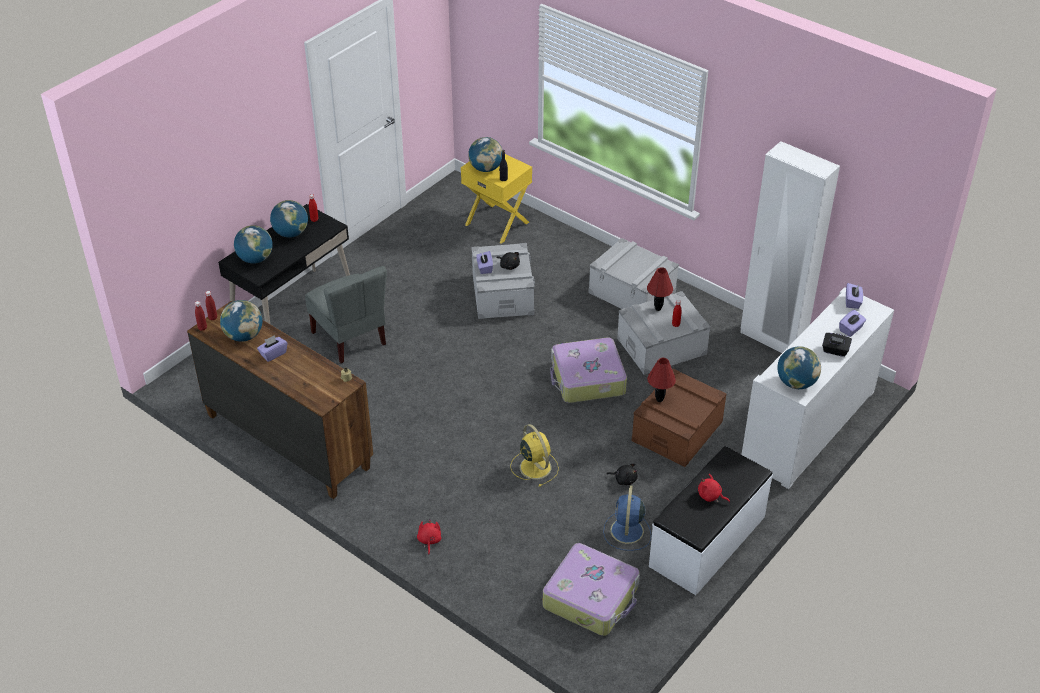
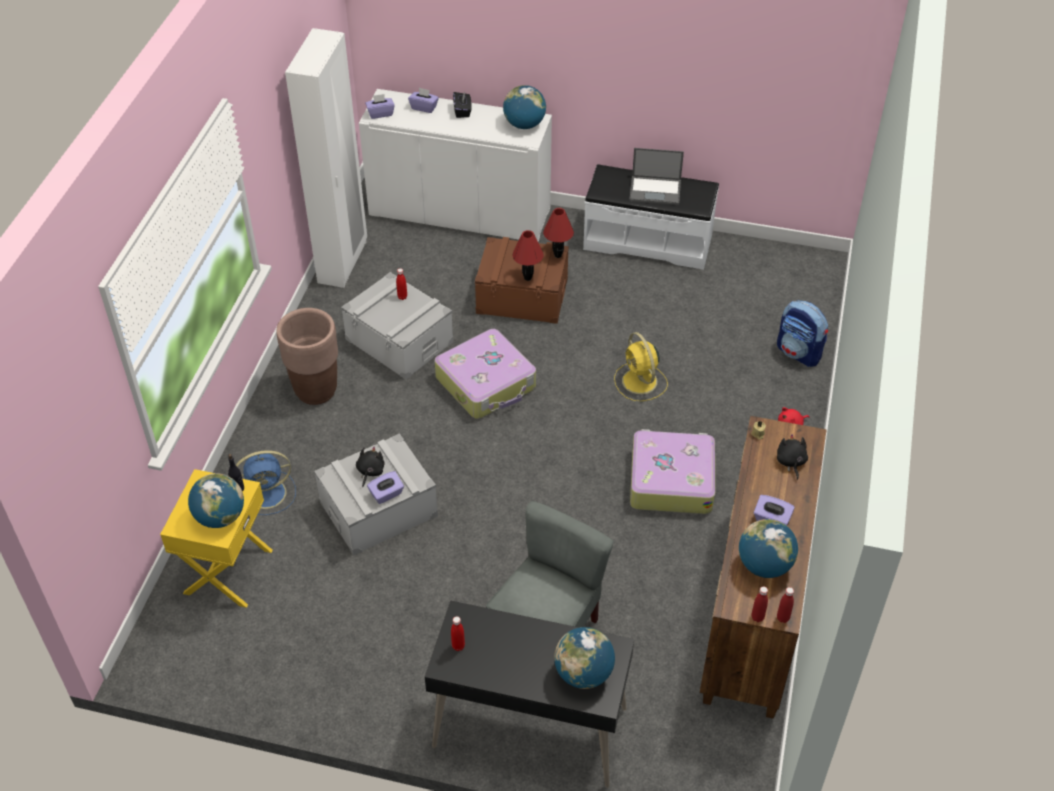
camera: 115 degrees left, 5 degrees up
globe [270,200,308,238] -> none
yellow fan [510,424,559,486] -> yellow fan turned 60 degrees counterclockwise [614,332,668,401]
suitcase [543,543,640,636] -> suitcase moved to [630,429,715,514]
grey storage box [588,238,679,309] -> brown planter [276,308,338,405]
blue fan [603,485,651,551] -> blue fan moved to [236,450,296,515]
black plush toy [607,463,638,485] -> black plush toy moved to [777,434,808,480]
red table lamp [647,267,673,311] -> red table lamp moved to [543,208,574,258]
red plush toy [698,474,730,502] -> laptop [629,148,684,205]
none -> backpack [777,300,828,367]

